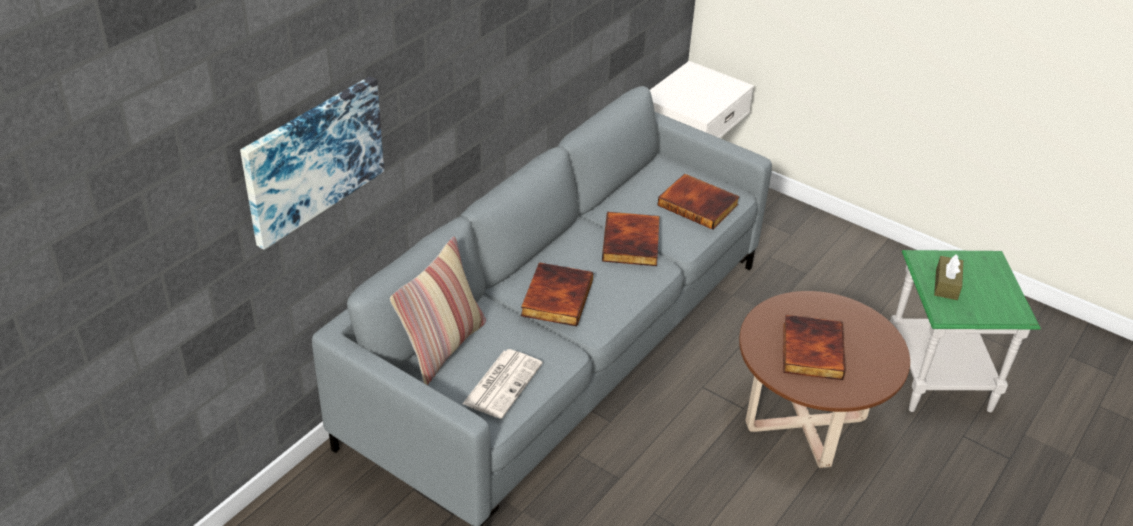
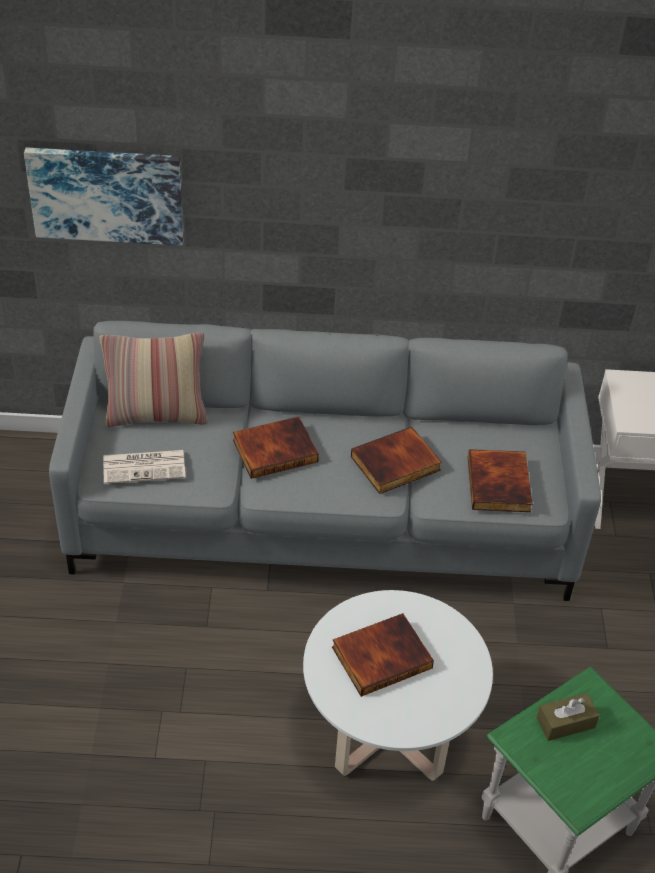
camera: 55 degrees right, 5 degrees up
brown coffee table [739,291,910,468] -> white coffee table [303,590,493,781]

